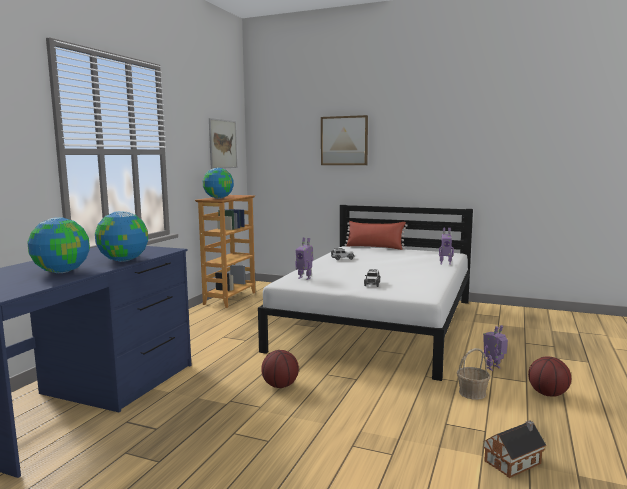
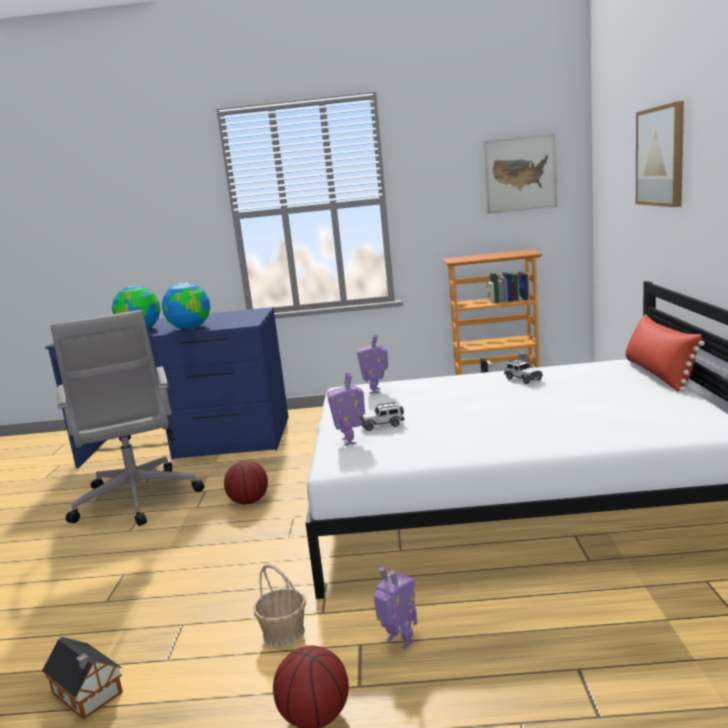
camera: 70 degrees right, 5 degrees up
globe [203,168,234,199] -> none
toy robot [439,228,454,265] -> toy robot moved to [327,372,365,446]
none -> grey office chair [50,310,204,526]

